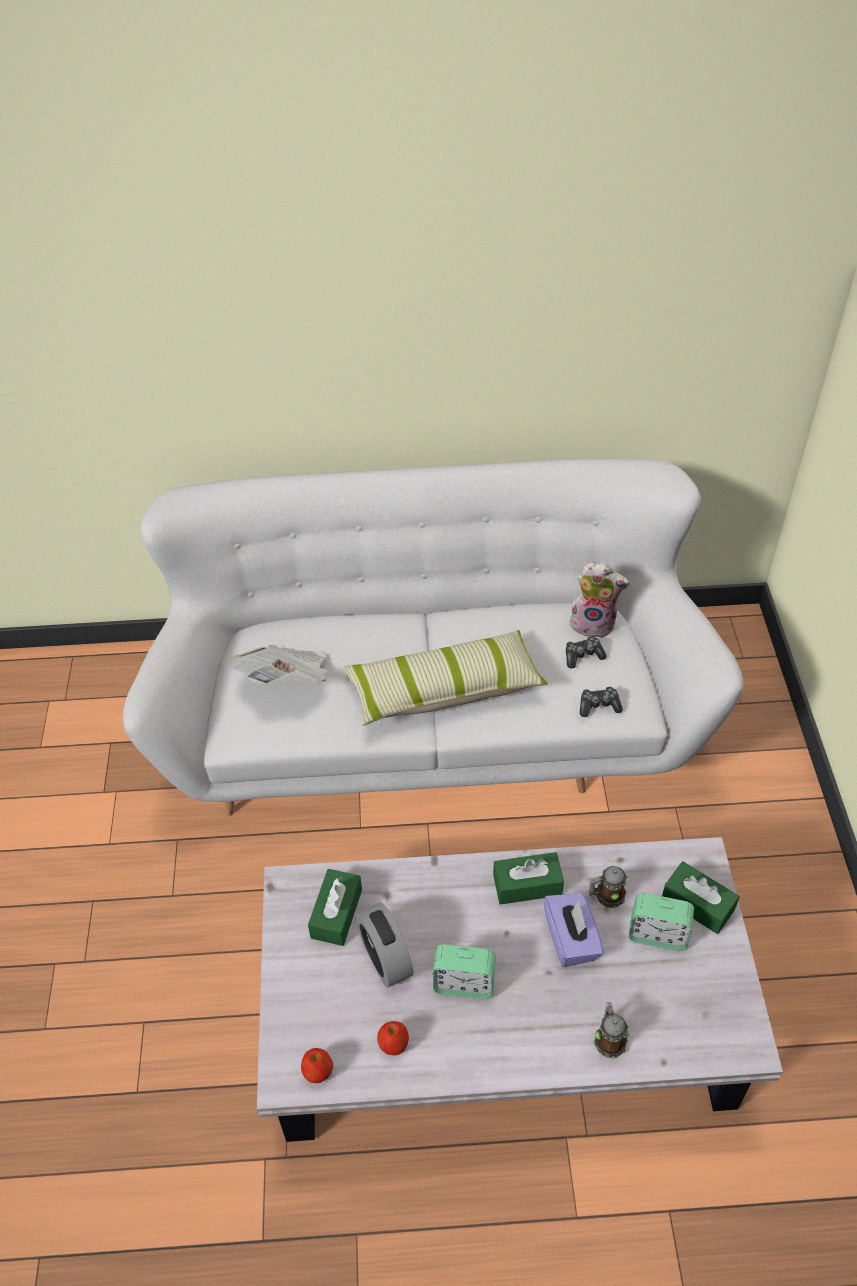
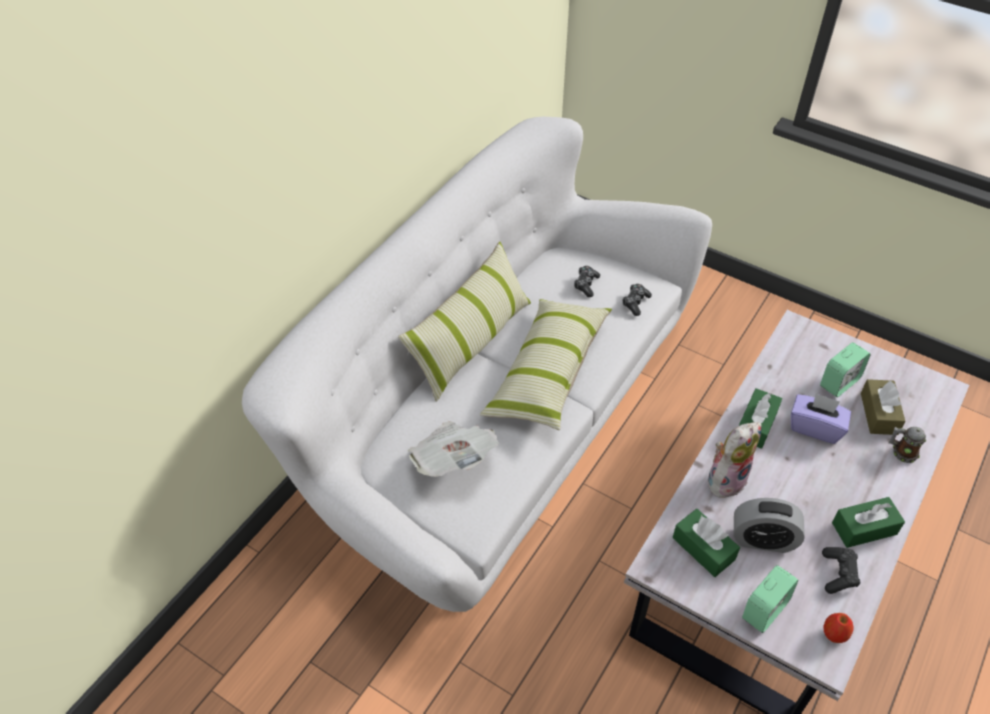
camera: 55 degrees left, 0 degrees up
apple [377,1021,409,1055] -> black game controller [822,547,860,594]
alarm clock [433,944,495,999] -> alarm clock moved to [742,565,798,633]
plush toy [570,562,630,638] -> plush toy moved to [708,422,762,497]
mug [589,866,627,908] -> none
green tissue box [662,861,740,934] -> green tissue box moved to [832,497,905,548]
none -> pillow [398,241,531,402]
none -> brown tissue box [861,379,906,435]

